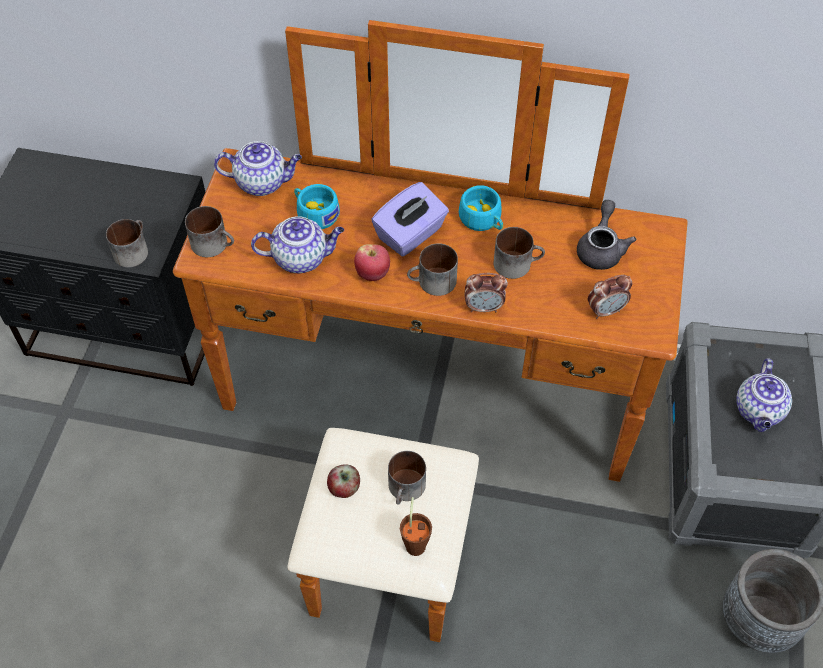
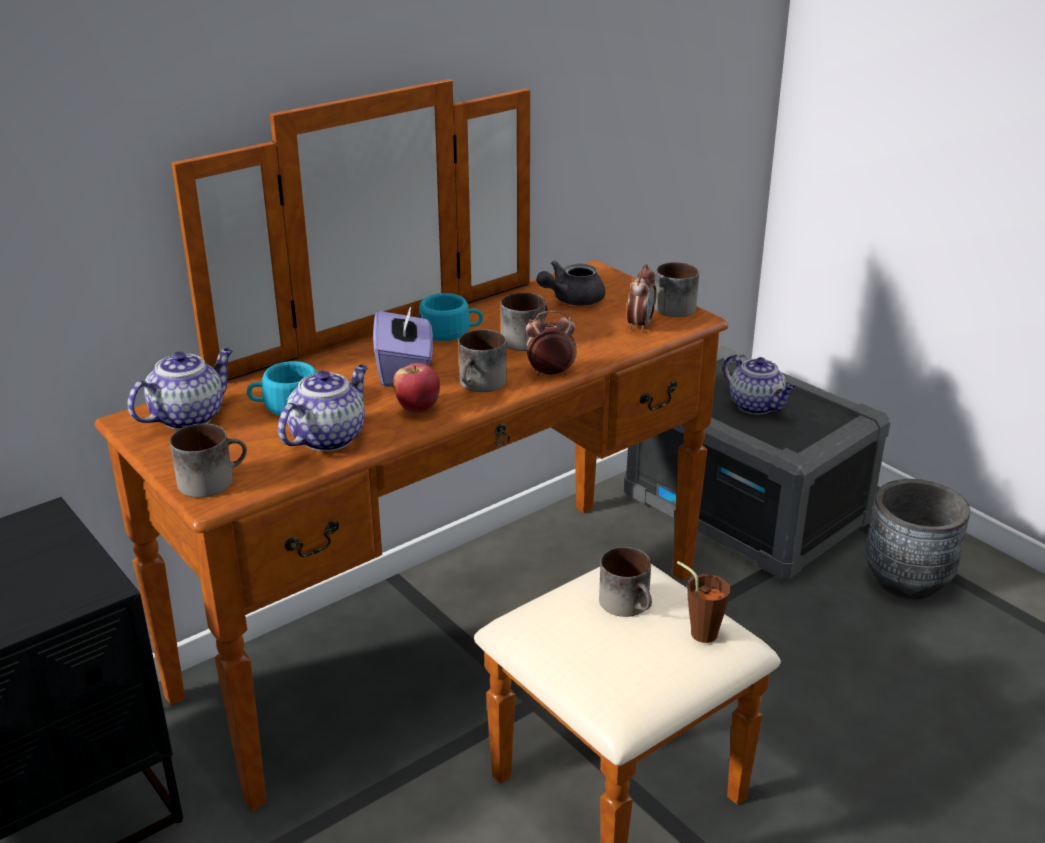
camera: 50 degrees left, 25 degrees down
mug [106,219,148,267] -> mug moved to [655,262,699,317]
apple [327,464,360,498] -> none
alarm clock [465,273,508,312] -> alarm clock turned 135 degrees counterclockwise [526,310,577,376]
grey teapot [577,200,636,270] -> grey teapot turned 90 degrees counterclockwise [537,260,605,306]

